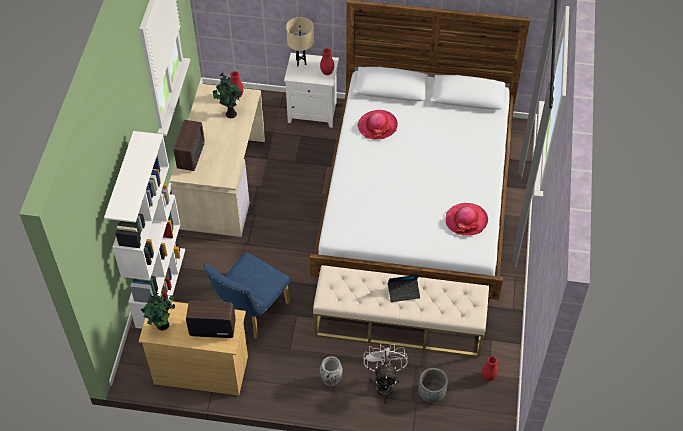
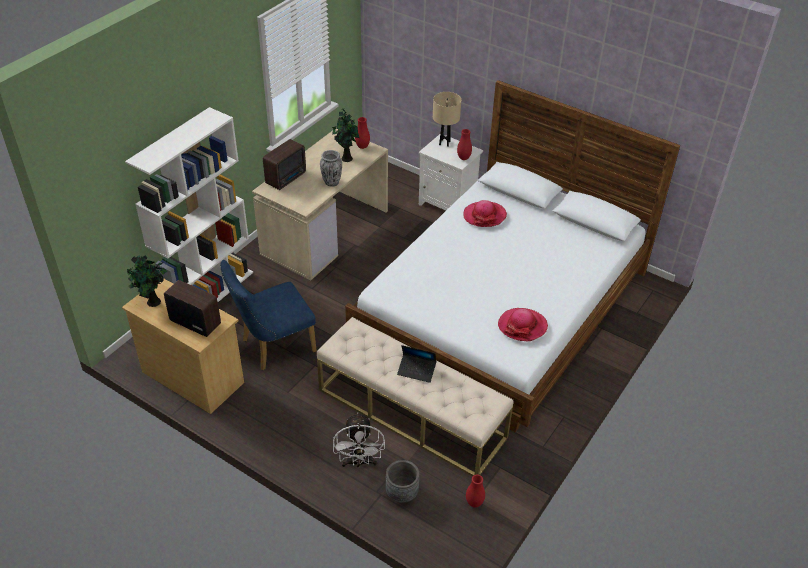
camera: 25 degrees right, 10 degrees down
vase [320,356,343,387] -> vase moved to [320,150,342,187]
white fan [364,343,408,404] -> white fan turned 150 degrees clockwise [333,412,385,468]

